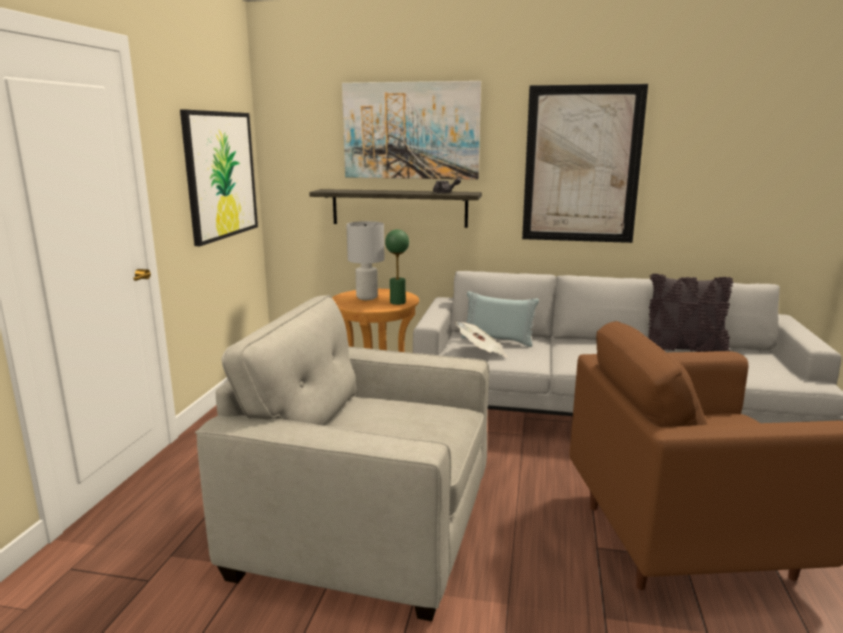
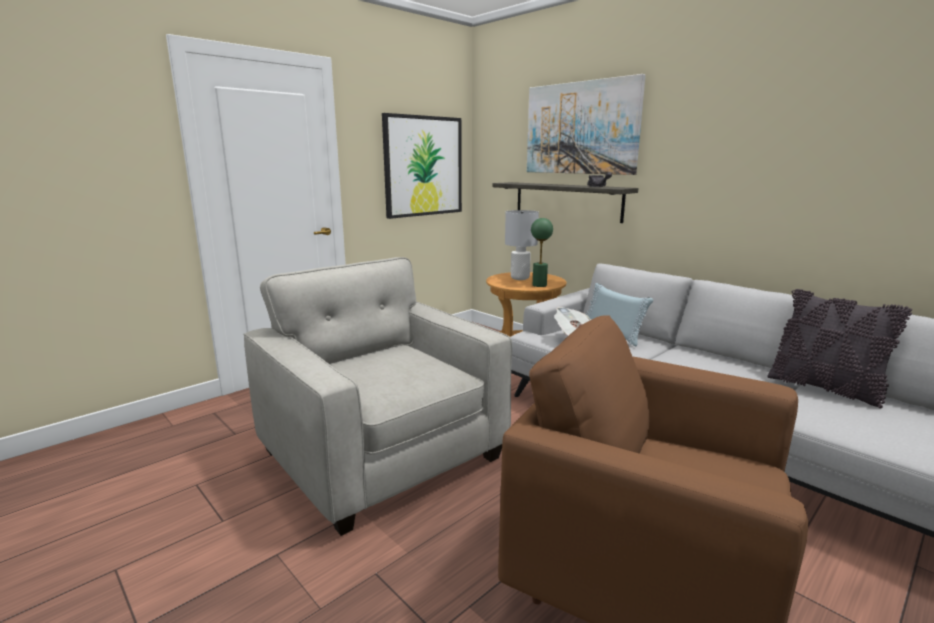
camera: 35 degrees right, 0 degrees up
picture [522,84,648,243] -> none

